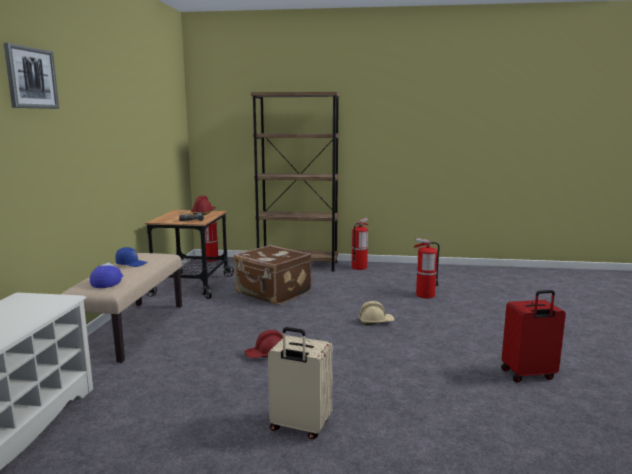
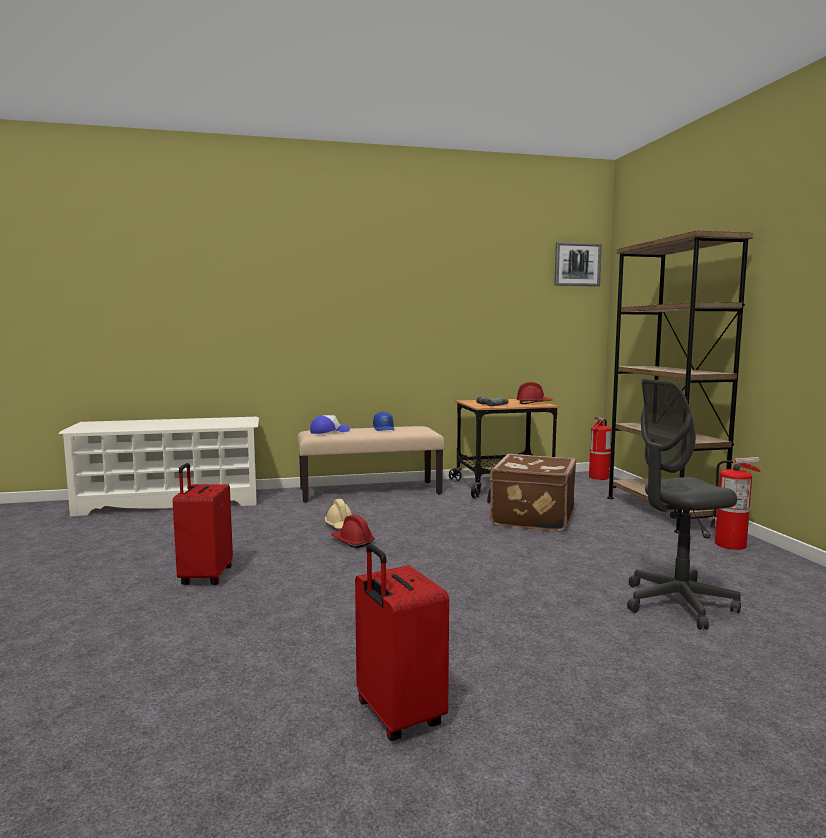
camera: 70 degrees right, 5 degrees down
picture [4,43,59,109] -> picture moved to [554,242,602,287]
beige suitcase [268,327,333,440] -> red suitcase [173,463,233,585]
beige hard hat [359,301,394,325] -> beige hard hat moved to [324,499,352,529]
fire extinguisher [414,238,440,299] -> grey office chair [627,379,741,630]

